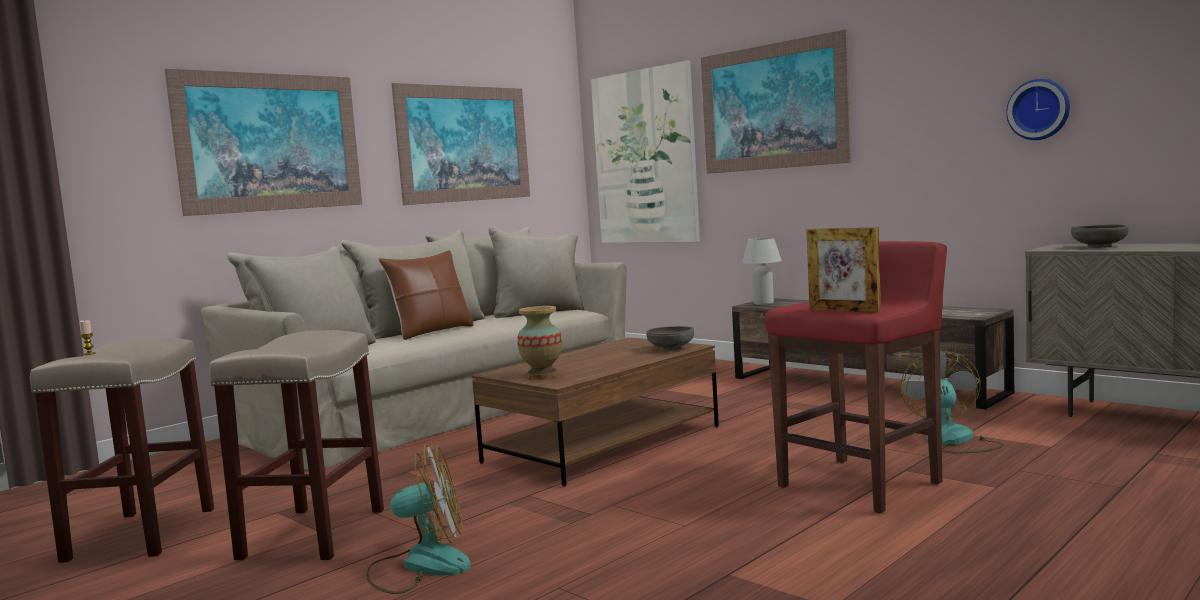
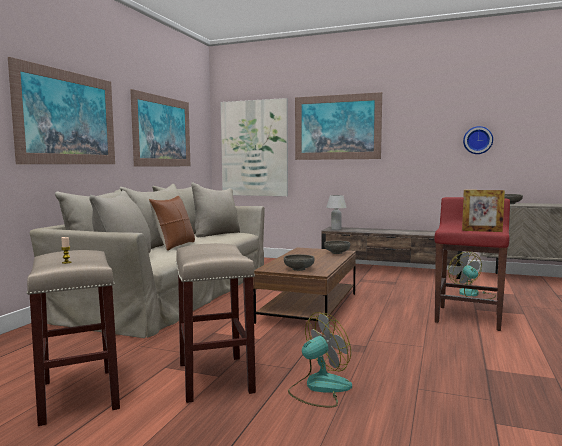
camera: 25 degrees left, 0 degrees up
vase [517,306,562,379] -> grey bowl [284,254,315,271]

